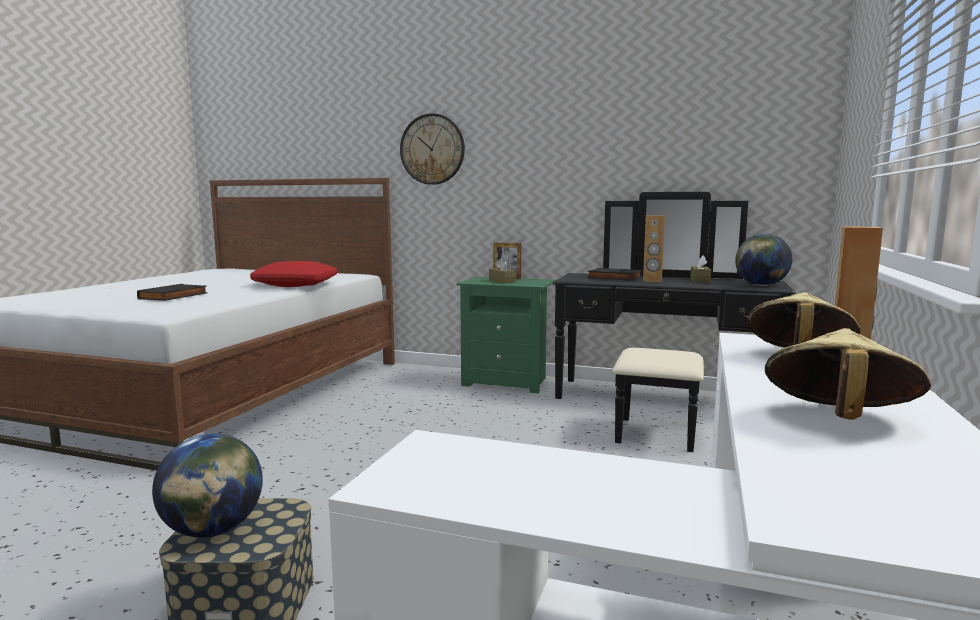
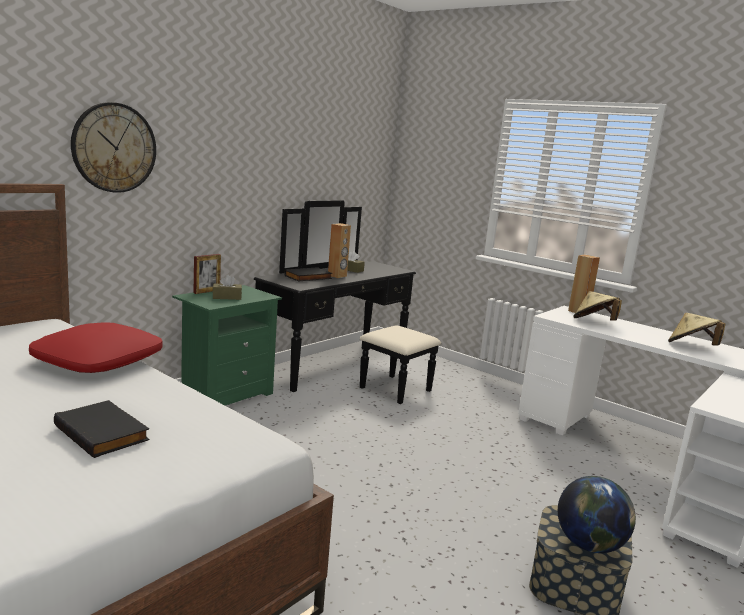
camera: 70 degrees left, 5 degrees up
globe [735,234,792,286] -> none

